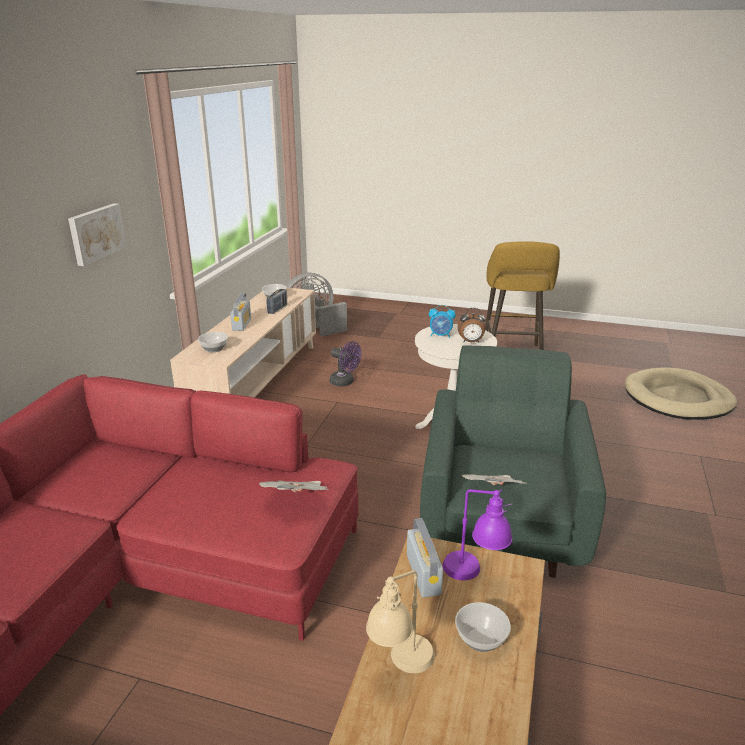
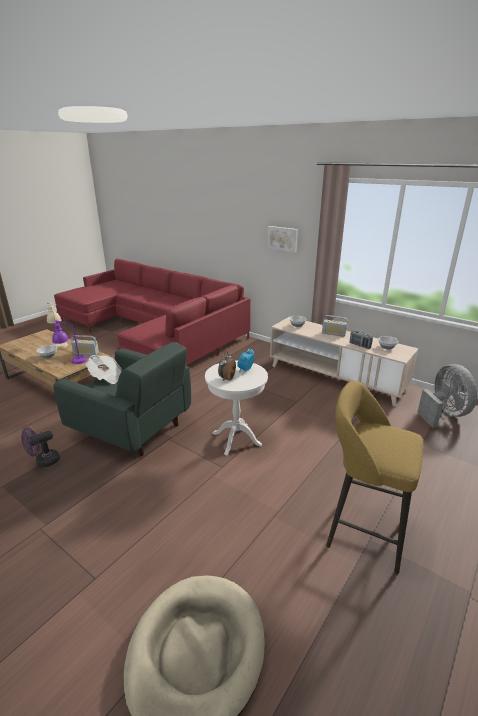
camera: 110 degrees right, 0 degrees up
newspaper [259,481,329,492] -> none
purple fan [330,341,361,387] -> purple fan moved to [21,427,60,467]

